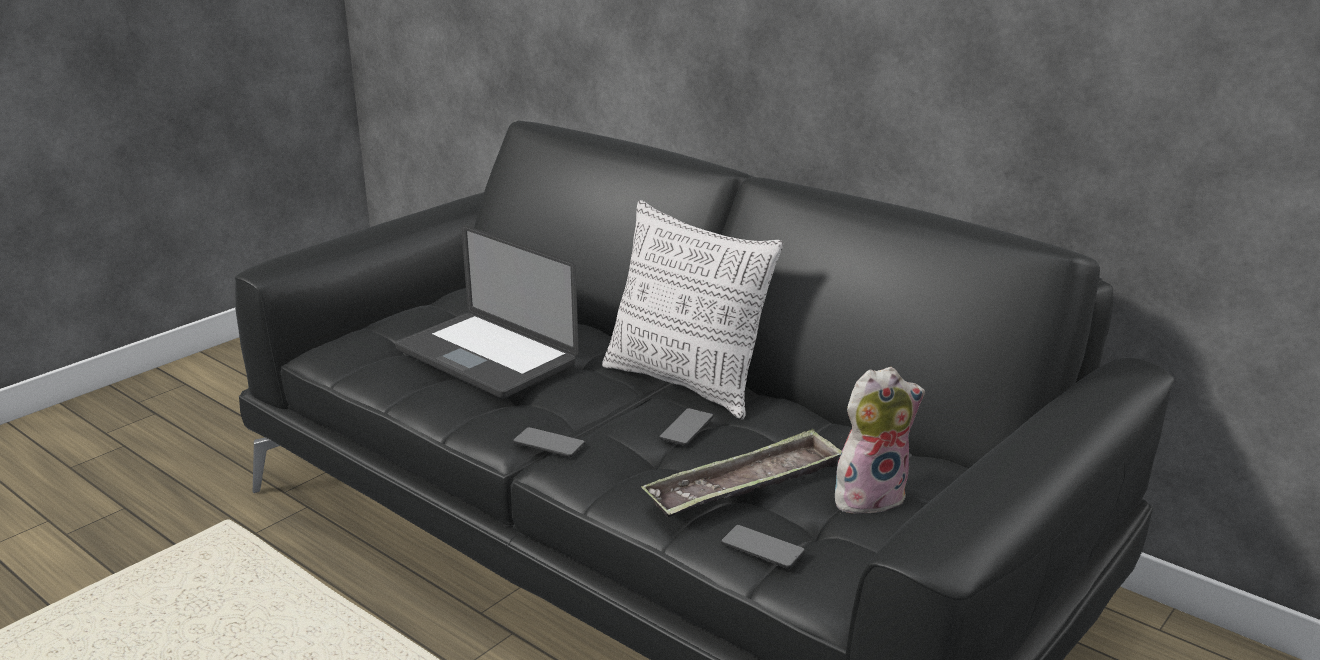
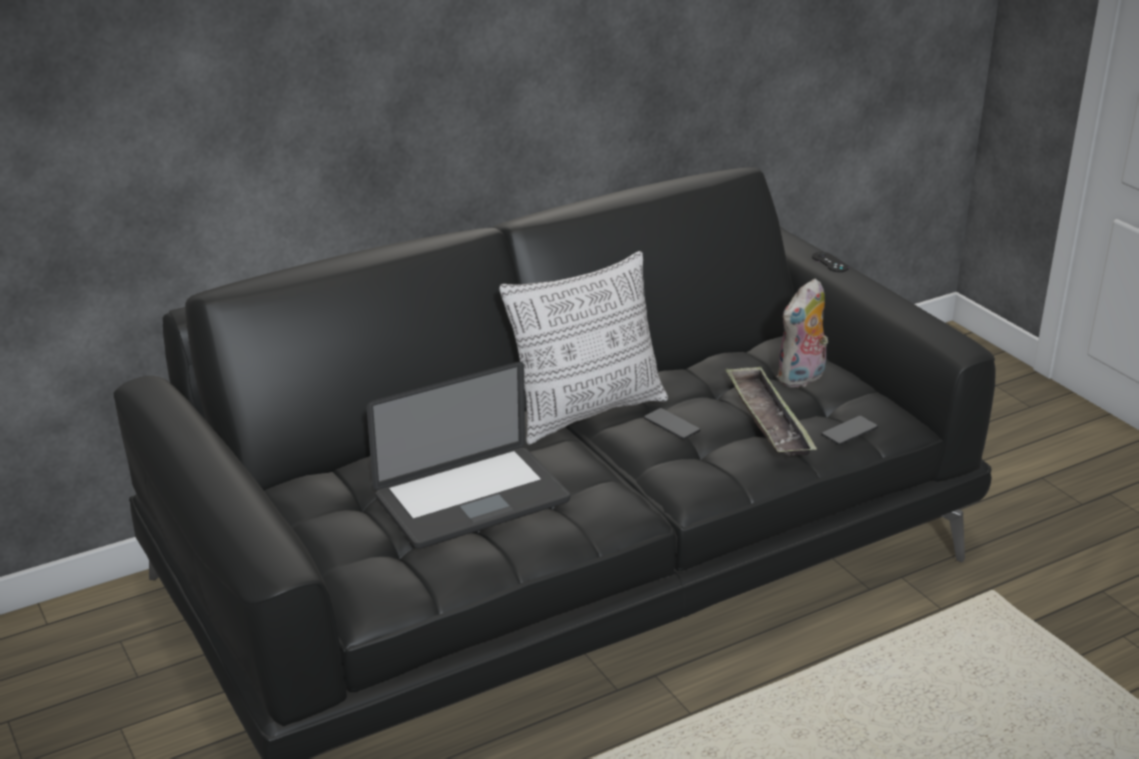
camera: 70 degrees left, 5 degrees up
phone [513,427,585,457] -> none
plush toy [835,367,925,514] -> plush toy turned 135 degrees counterclockwise [777,278,828,388]
none -> black game controller [812,252,849,272]

